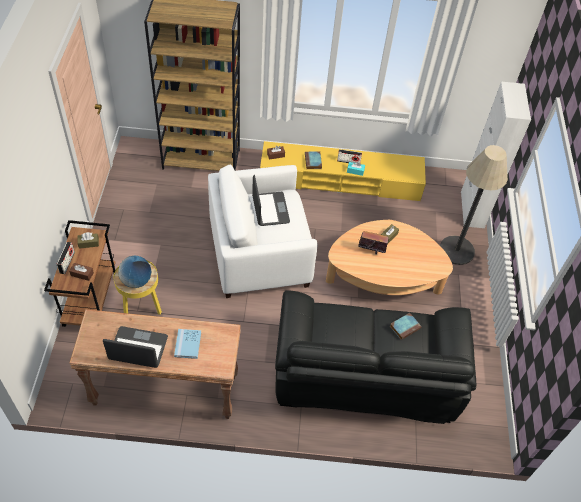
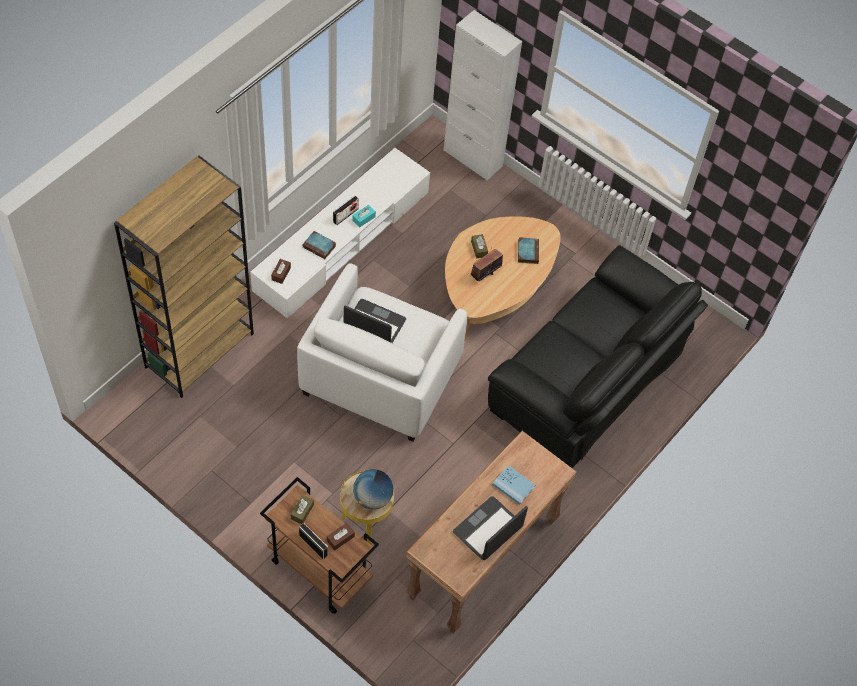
camera: 55 degrees left, 5 degrees up
yellow tv stand [260,141,426,201] -> white tv stand [250,148,430,318]
book [390,313,422,340] -> book moved to [518,237,539,264]
floor lamp [440,145,508,265] -> none

